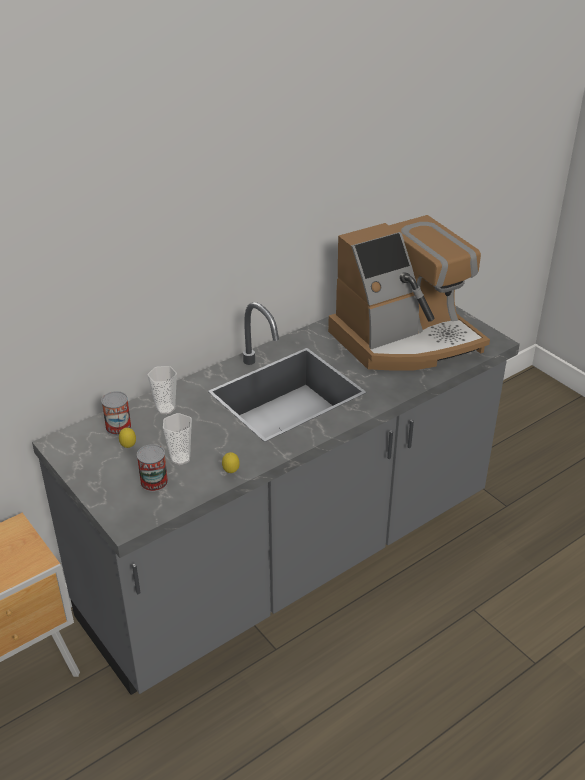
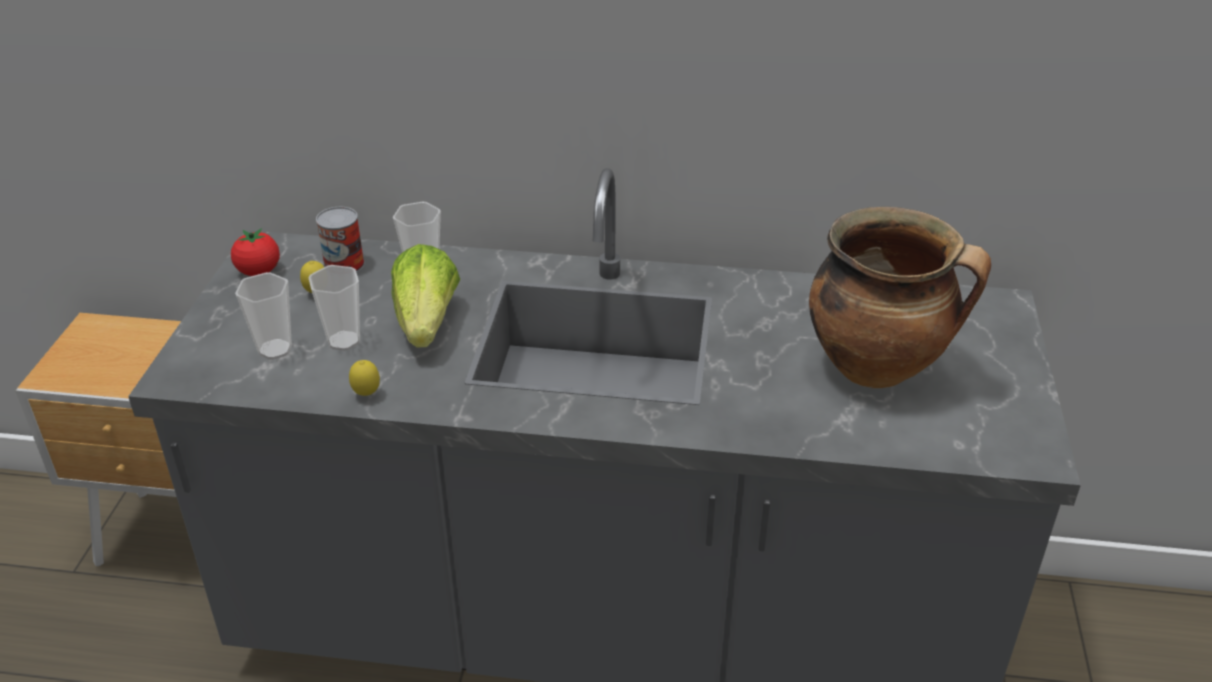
camera: 45 degrees right, 0 degrees up
can [137,444,168,492] -> cup [235,272,292,360]
coffee machine [328,215,490,370] -> cooking pot [809,207,991,388]
none -> tomato [231,228,280,276]
none -> lettuce [391,244,460,348]

